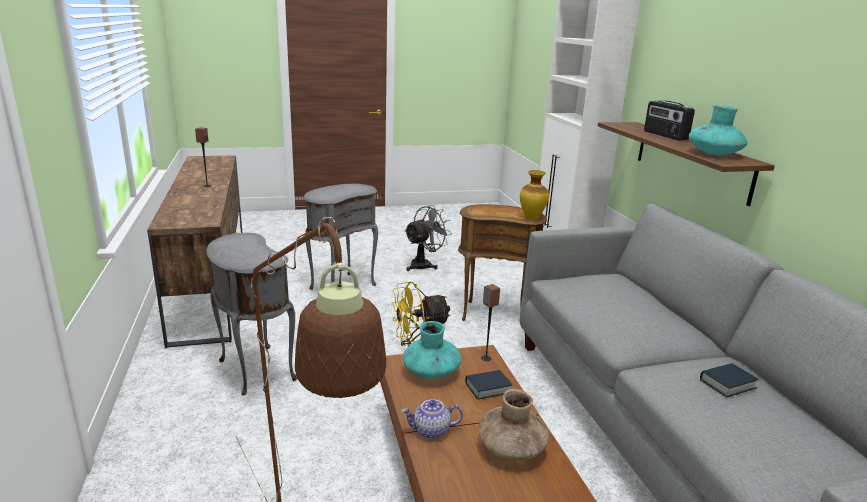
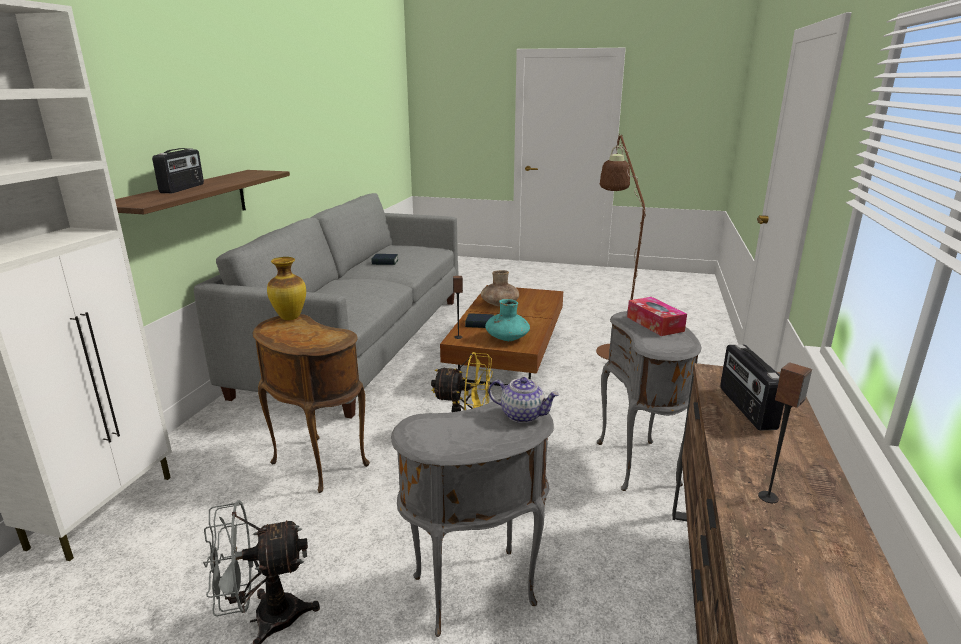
camera: 150 degrees left, 0 degrees up
teapot [402,399,463,439] -> teapot moved to [489,377,560,423]
turquoise vase [689,104,747,156] -> none
none -> tissue box [627,297,687,336]
none -> radio [720,345,784,431]

